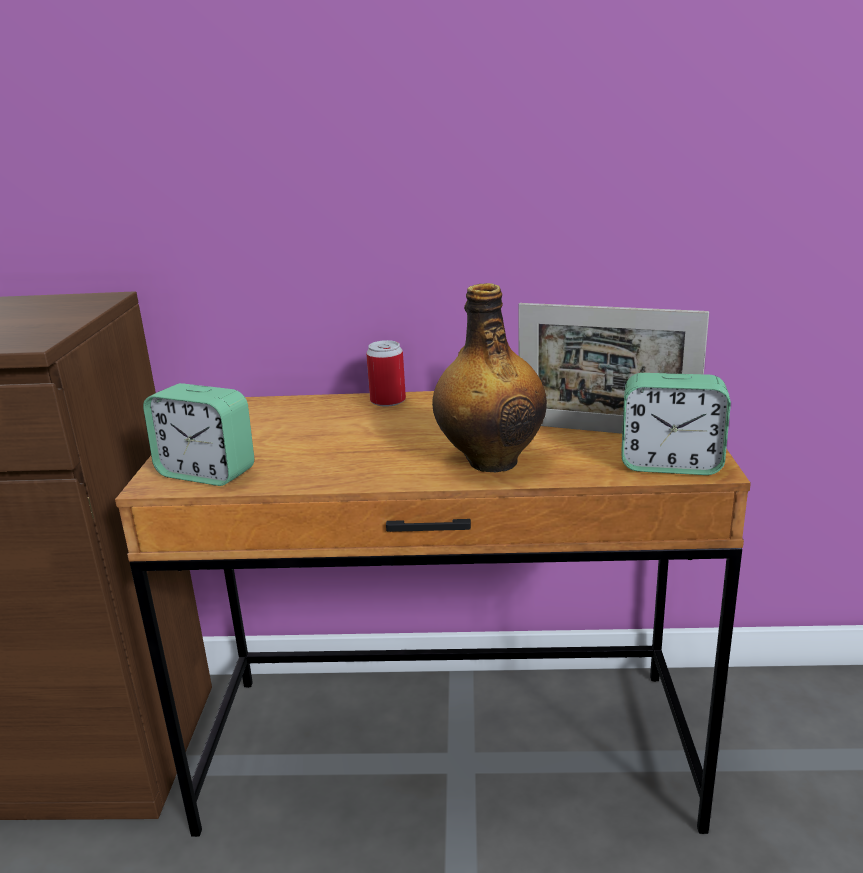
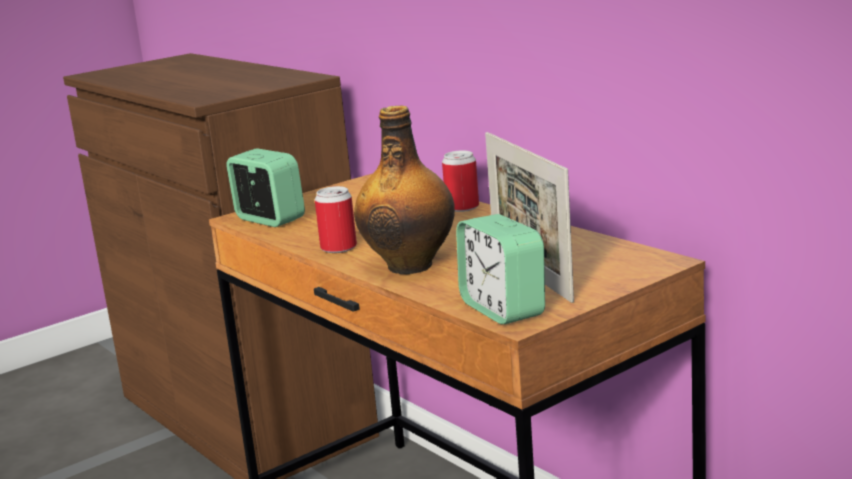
camera: 50 degrees right, 5 degrees down
alarm clock [143,383,254,486] -> alarm clock turned 150 degrees clockwise [226,148,305,227]
none -> can [315,186,357,253]

